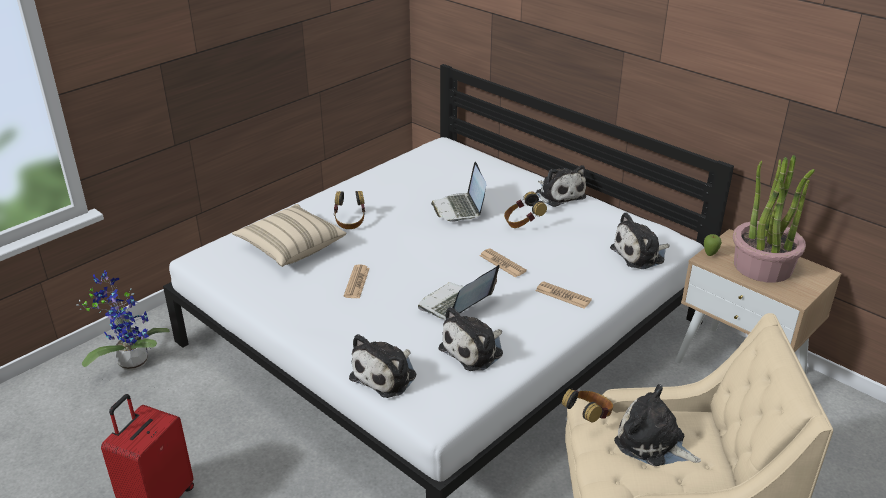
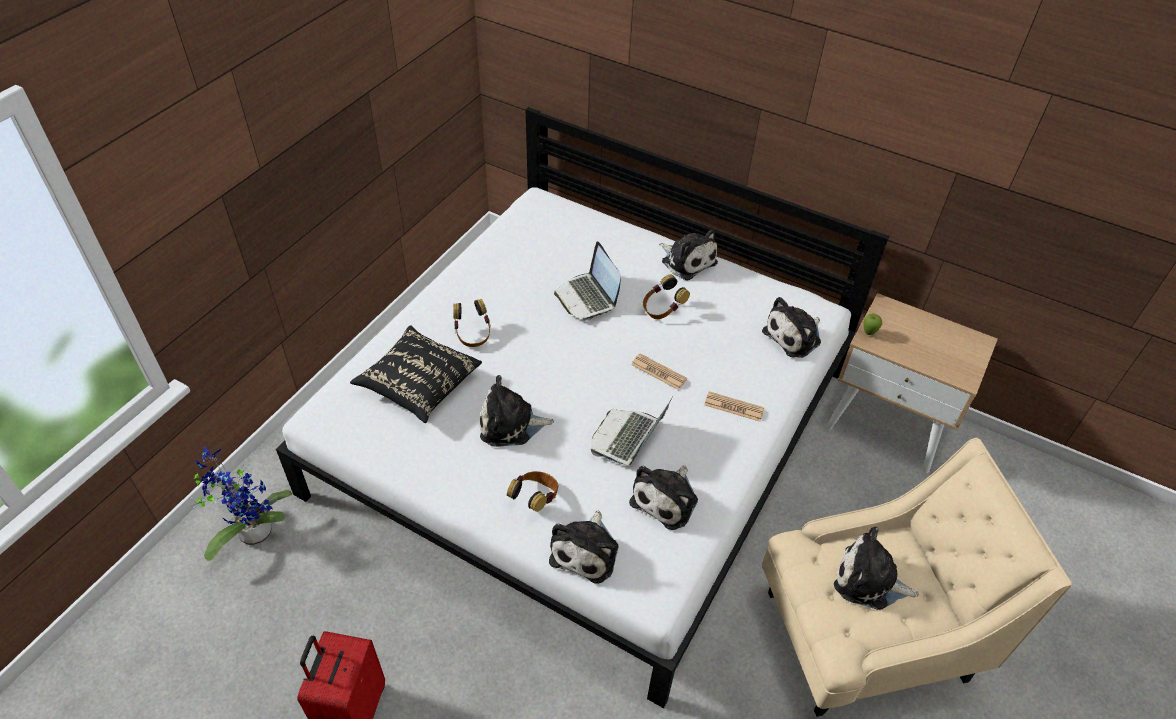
camera: 15 degrees left, 15 degrees up
beige pillow [232,204,346,267] -> black pillow [350,325,482,423]
newspaper [344,265,370,299] -> plush toy [480,375,554,447]
headphones [562,389,613,423] -> headphones moved to [507,471,558,512]
potted plant [733,155,815,282] -> none

